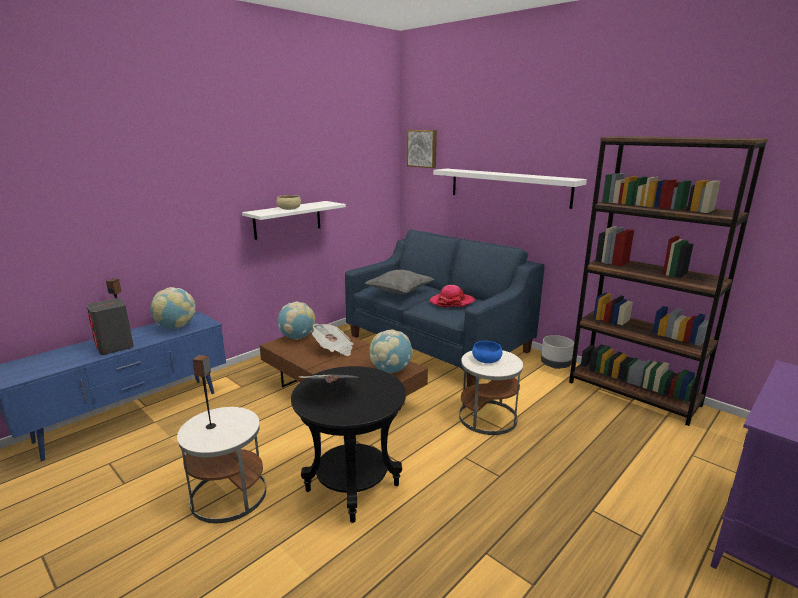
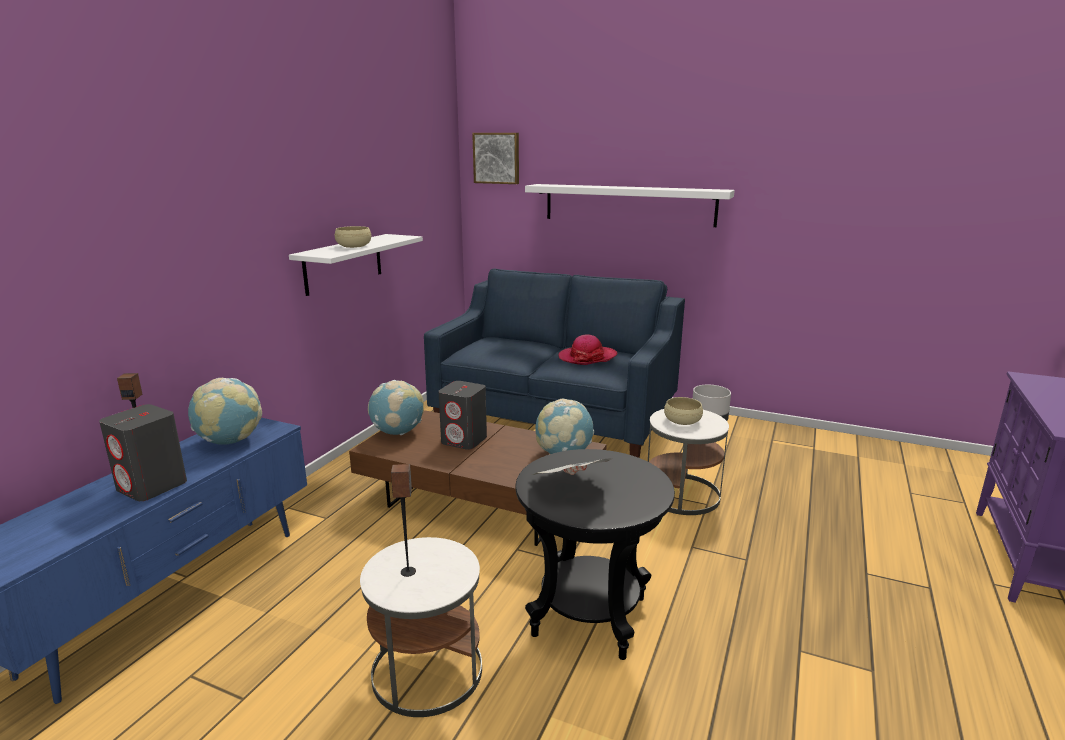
camera: 20 degrees left, 0 degrees up
newspaper [312,324,354,356] -> grey speaker [438,381,487,450]
grey pillow [364,269,434,294] -> none
blue bowl [472,341,502,363] -> beige bowl [664,397,703,425]
brown bookcase [569,136,768,426] -> none

